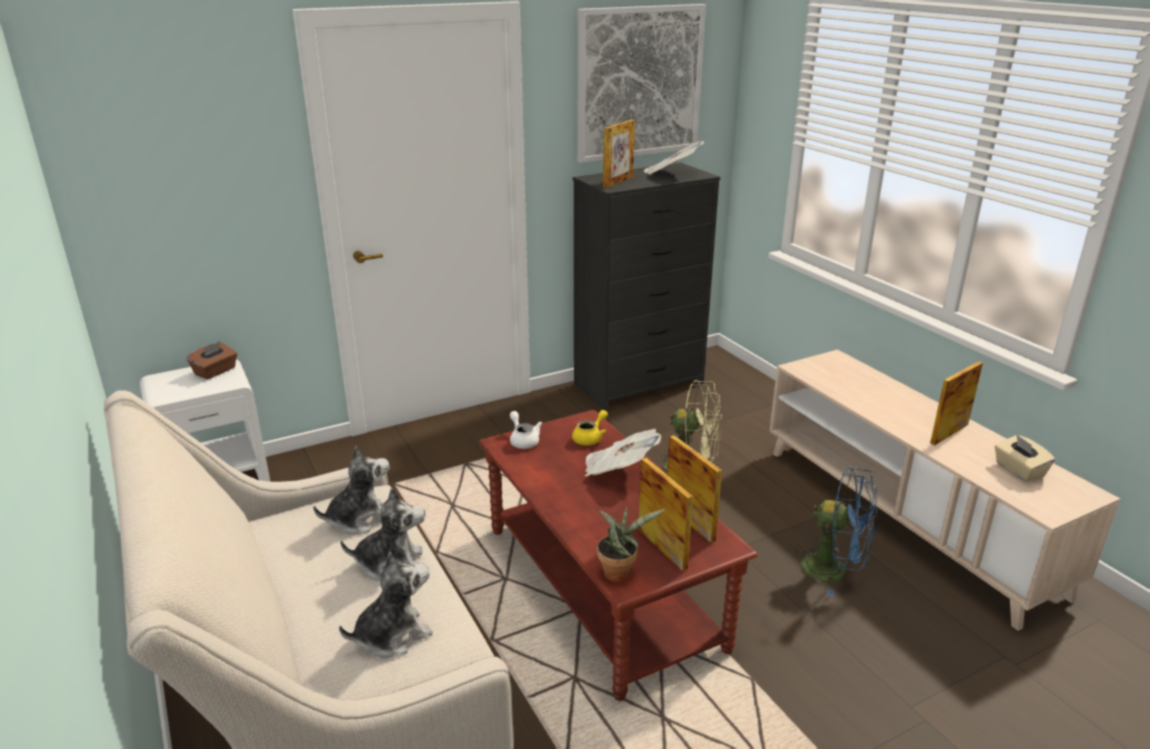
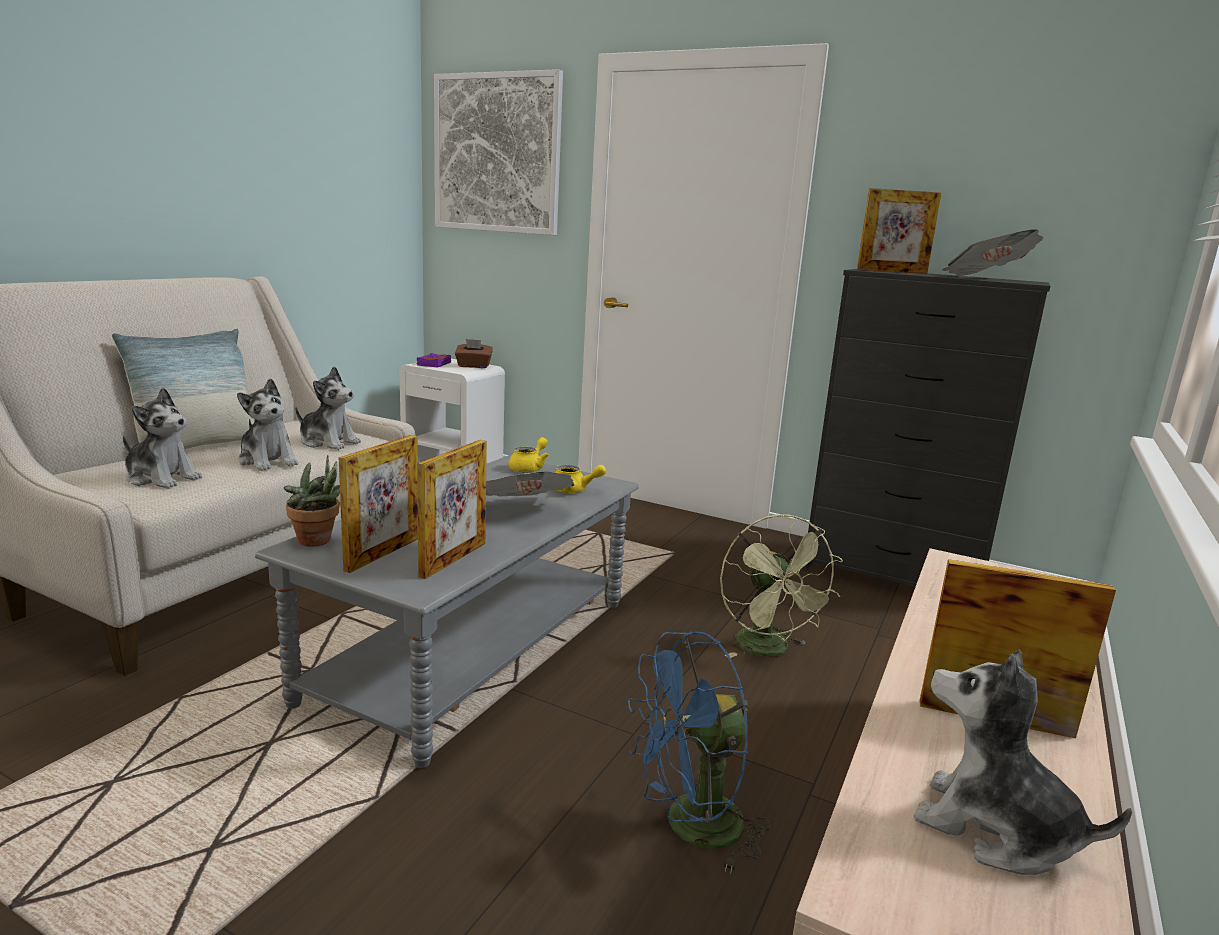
camera: 55 degrees right, 10 degrees down
brown coffee table [479,410,758,701] -> grey coffee table [255,455,639,768]
white teapot [510,411,542,449] -> yellow teapot [508,437,549,472]
picture [577,4,706,163] -> picture moved to [434,69,563,235]
blue fan [792,467,877,596] -> blue fan turned 75 degrees clockwise [628,632,771,873]
beige tissue box [994,434,1055,482] -> plush toy [913,649,1132,875]
none -> pillow [111,328,254,449]
none -> purple book [417,353,451,368]

